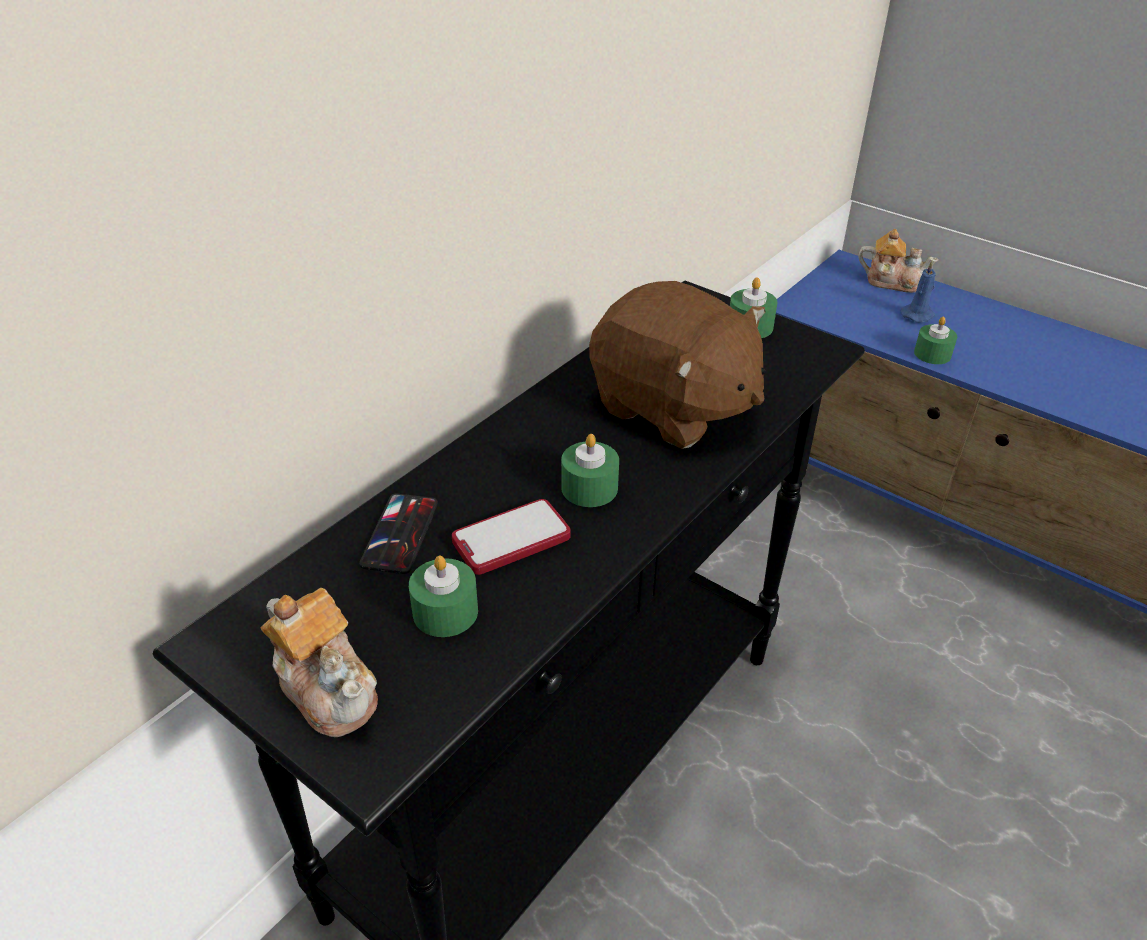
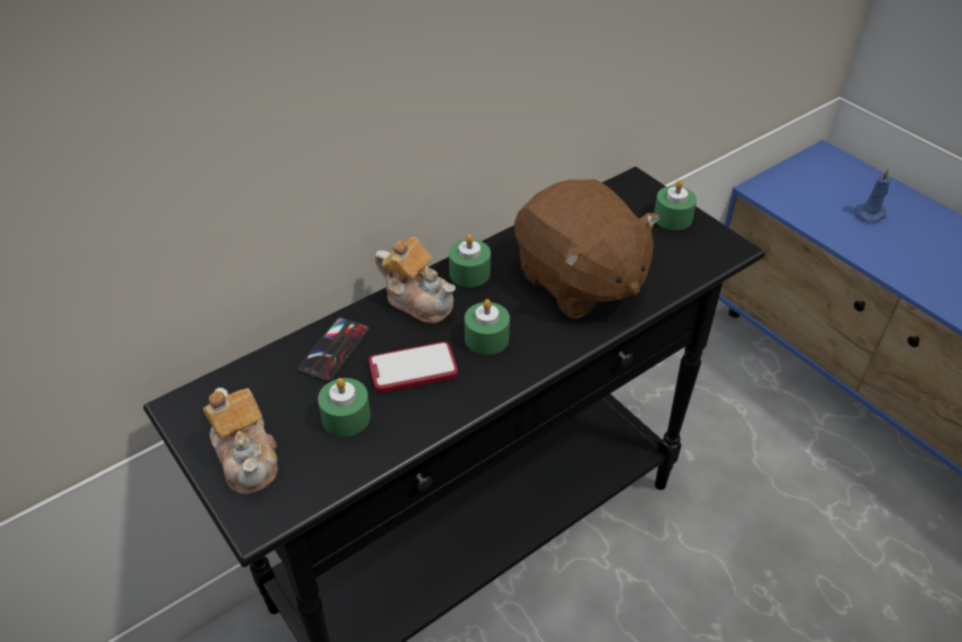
camera: 15 degrees right, 5 degrees up
teapot [858,229,938,293] -> teapot moved to [375,237,456,324]
green candle [914,317,957,364] -> green candle moved to [449,234,491,287]

